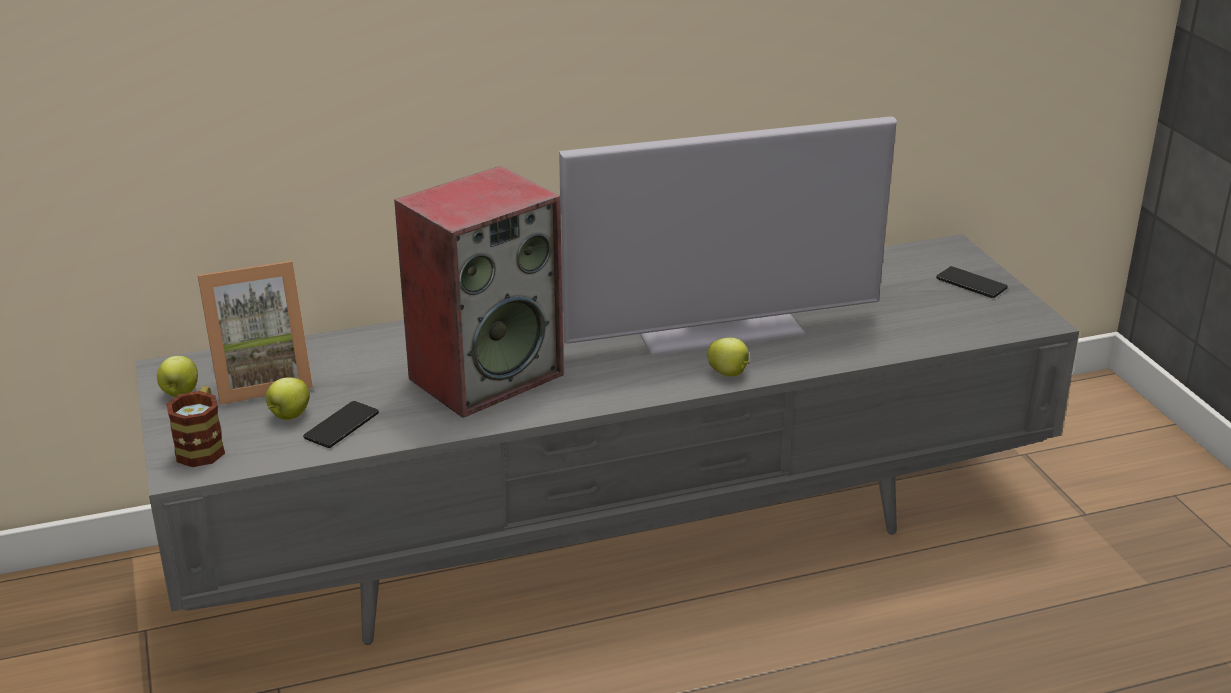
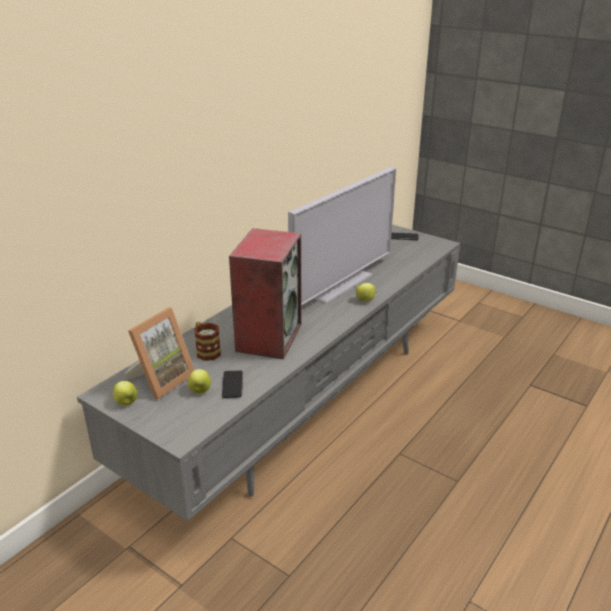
camera: 35 degrees left, 0 degrees up
mug [166,386,225,467] -> mug moved to [194,322,221,361]

